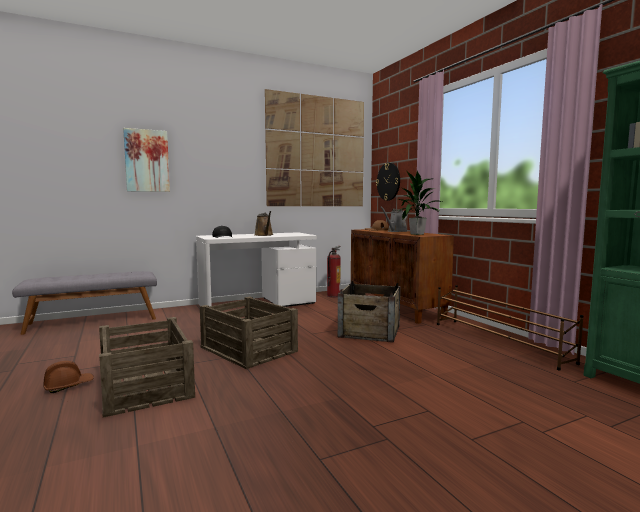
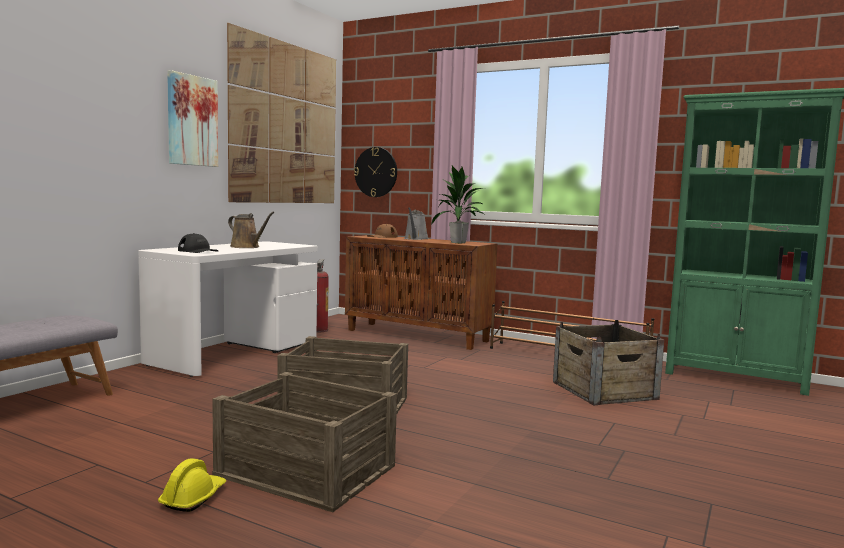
camera: 35 degrees left, 0 degrees up
brown hard hat [44,361,94,393] -> yellow hard hat [158,458,226,512]
picture [123,128,170,192] -> picture moved to [167,70,218,167]
crate [338,281,400,343] -> crate moved to [553,320,664,405]

